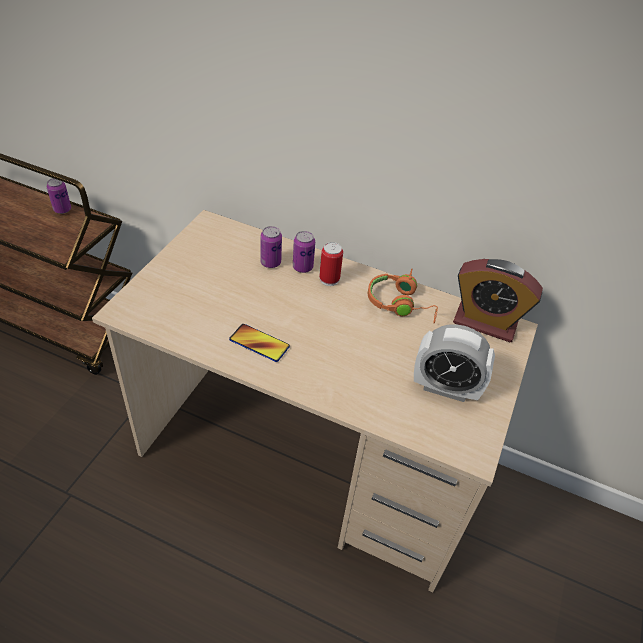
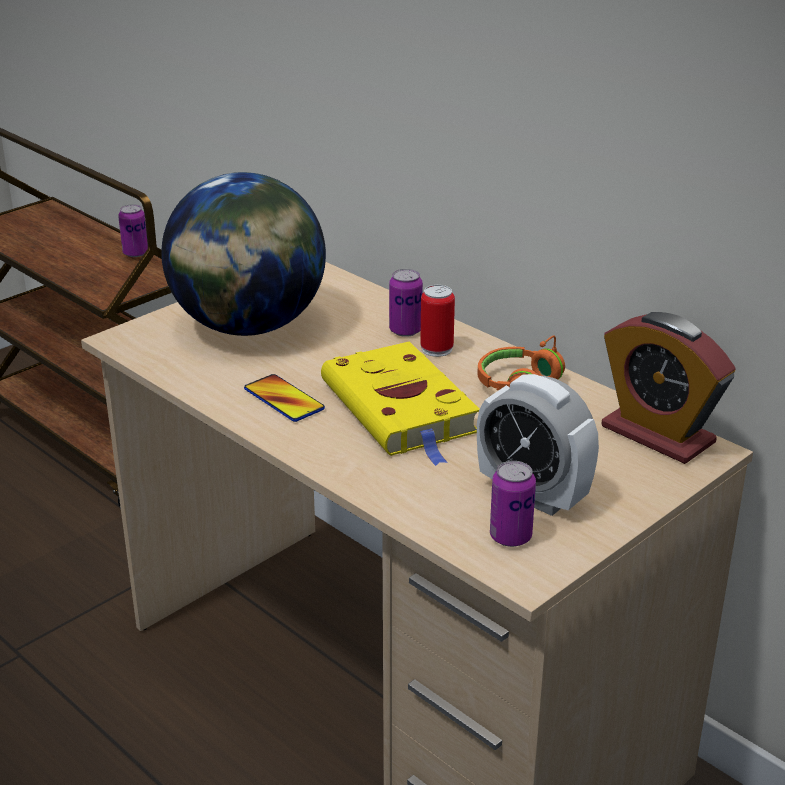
camera: 25 degrees right, 15 degrees down
can [260,226,282,268] -> can moved to [490,461,536,547]
none -> globe [161,172,326,336]
none -> yellow book [321,341,479,466]

